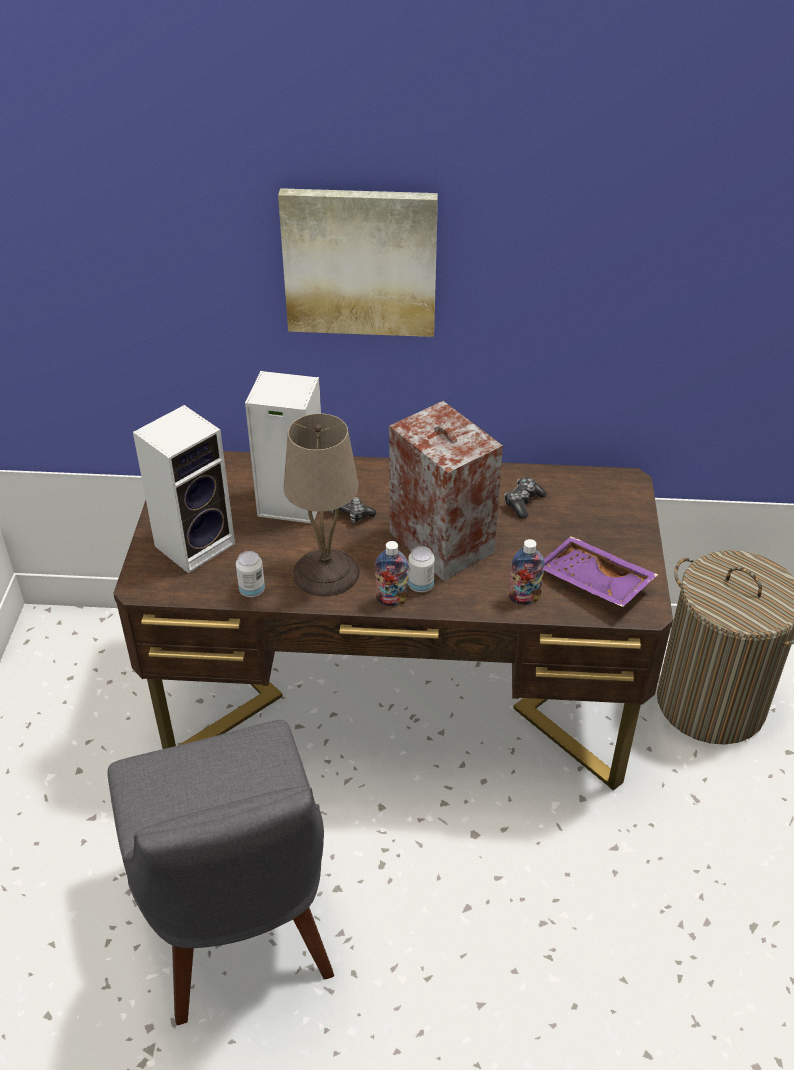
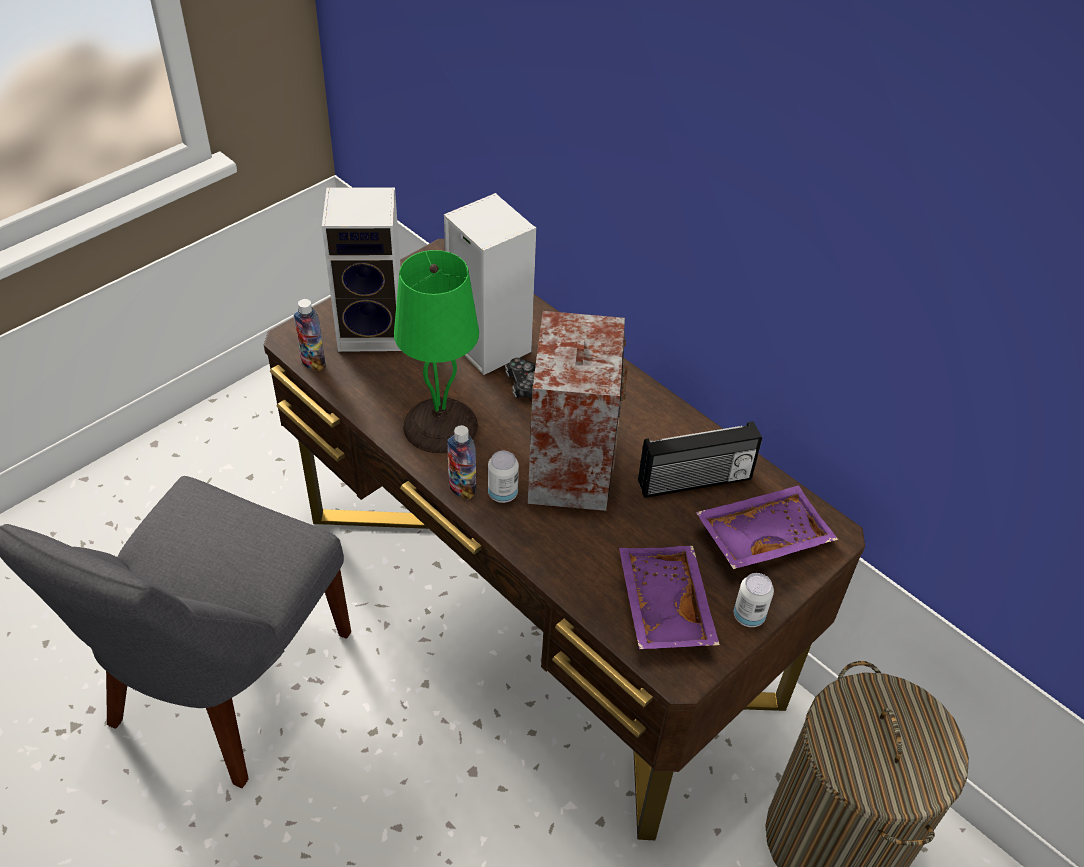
camera: 40 degrees right, 5 degrees up
can [236,551,265,597] -> can moved to [734,573,774,627]
picture [278,188,438,337] -> none
beige table lamp [284,413,360,597] -> green table lamp [394,250,479,454]
game controller [504,477,547,519] -> radio [638,421,762,498]
bottle [508,539,545,605] -> bottle moved to [294,299,326,371]
none -> purple tray [696,485,838,569]

